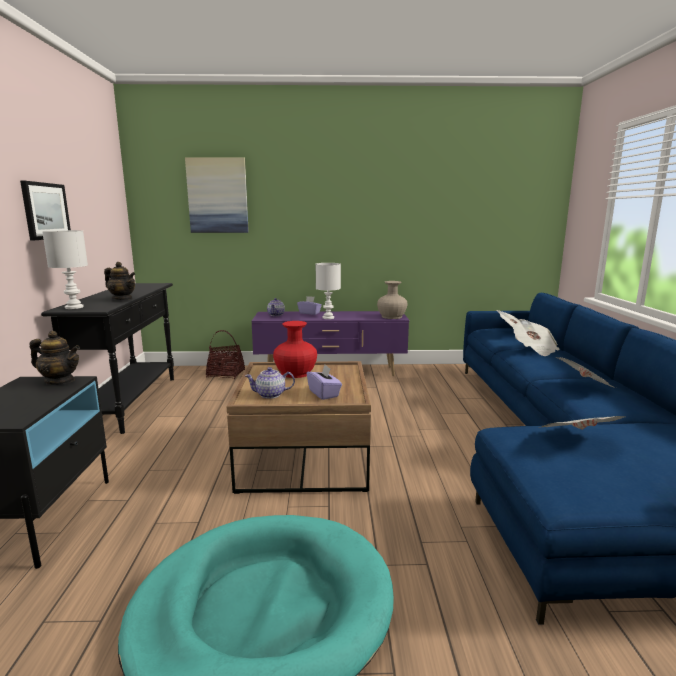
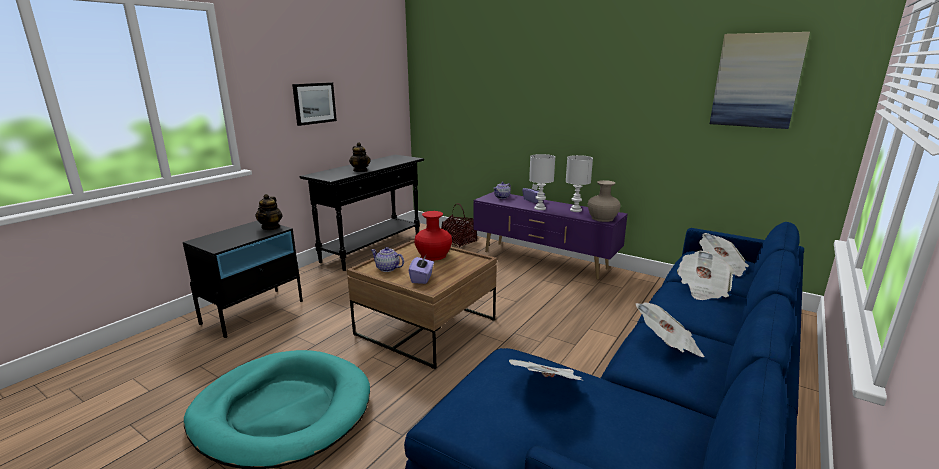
camera: 35 degrees right, 5 degrees up
teapot [30,331,80,385] -> teapot turned 45 degrees clockwise [255,194,283,230]
white table lamp [42,230,88,309] -> white table lamp moved to [566,155,593,212]
picture [185,157,249,233] -> picture moved to [710,32,810,129]

